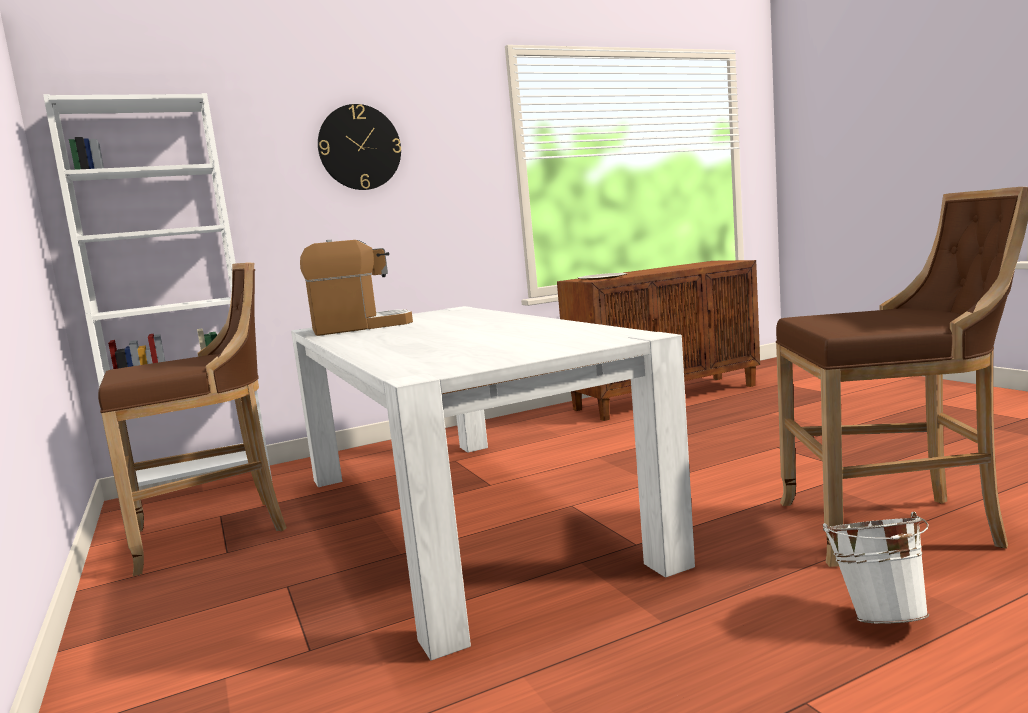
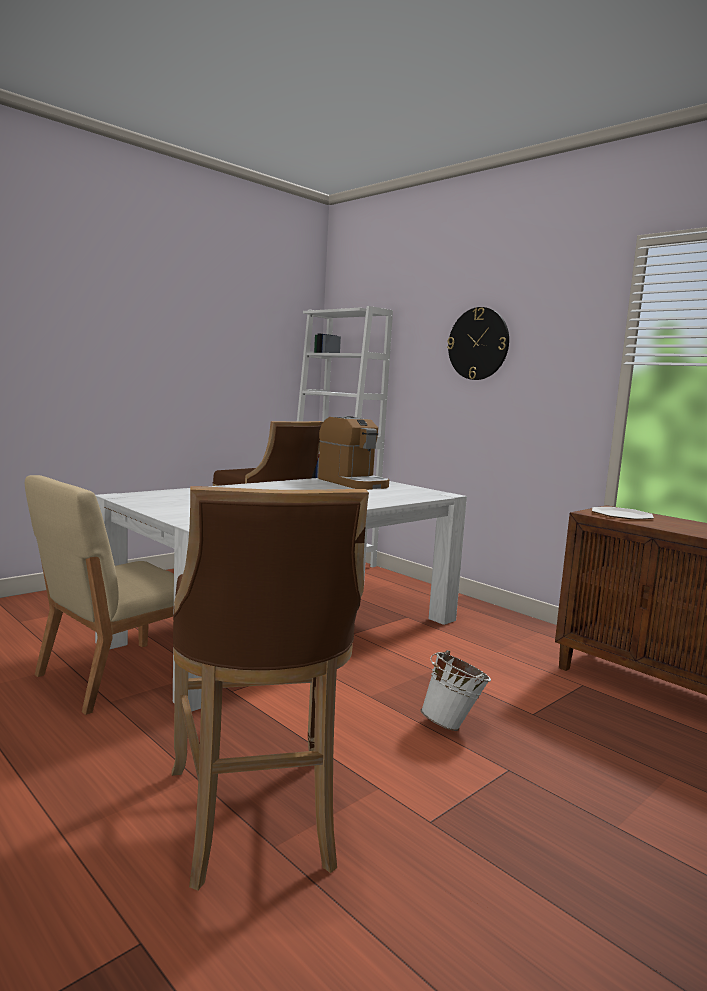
camera: 70 degrees right, 0 degrees up
white bucket [823,512,929,624] -> white bucket moved to [420,650,491,731]
none -> beige chair [25,475,174,715]

